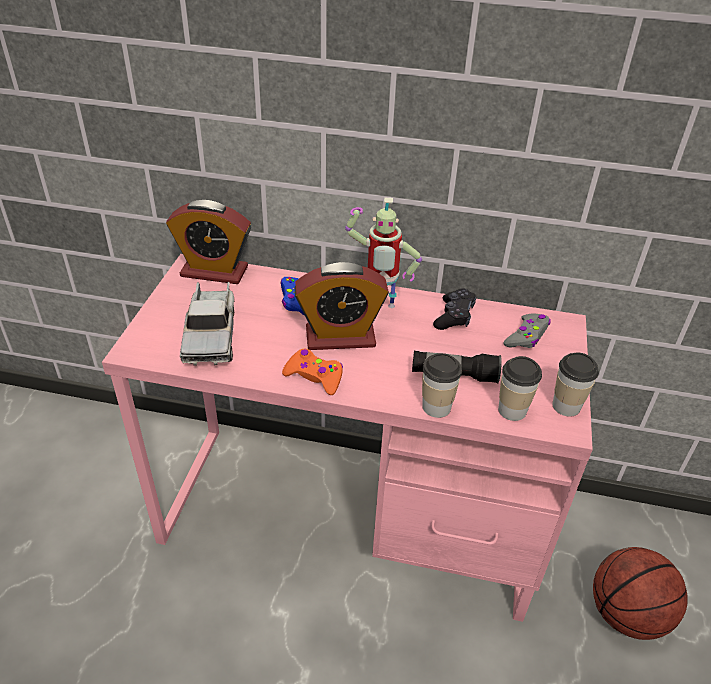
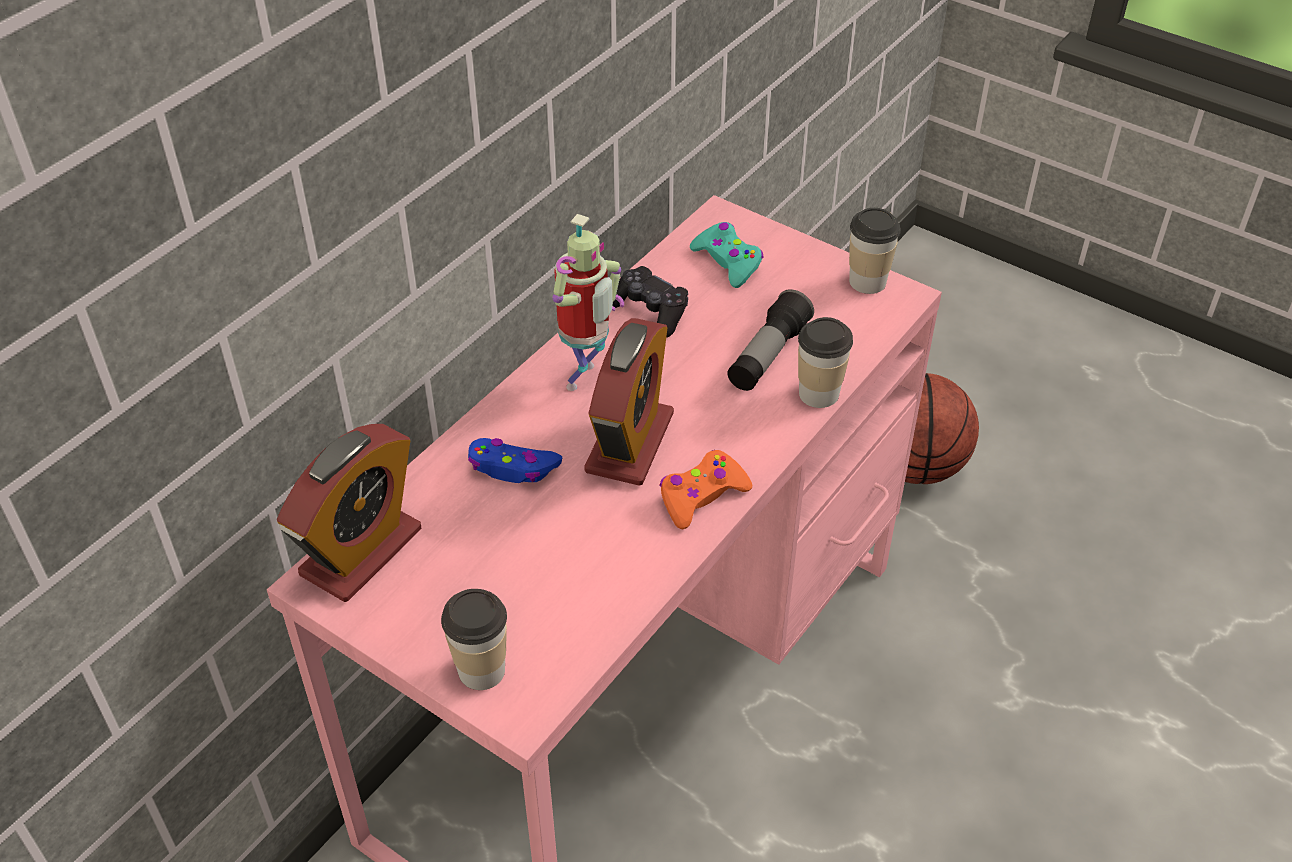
camera: 65 degrees left, 5 degrees up
toy truck [180,282,234,366] -> none
cup [498,356,542,421] -> cup moved to [441,589,507,690]
grey game controller [503,314,551,348] -> turquoise game controller [690,222,764,288]

